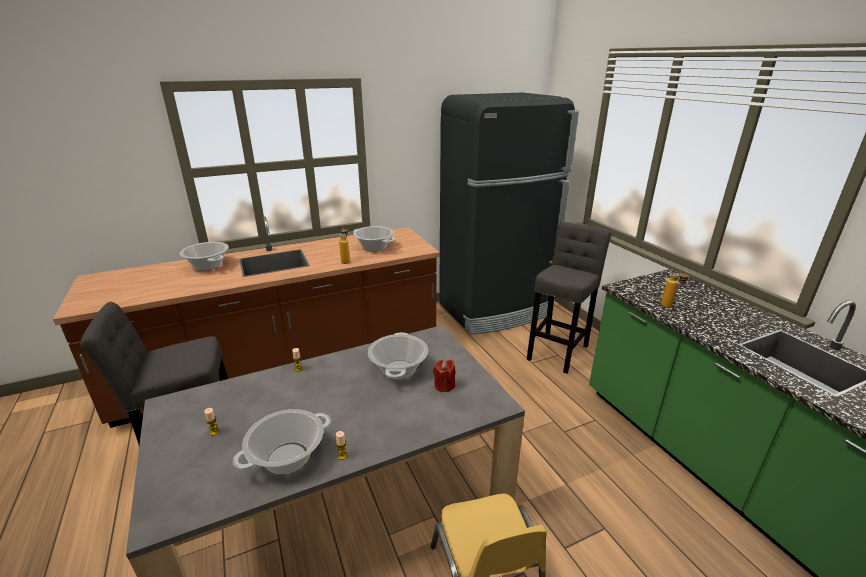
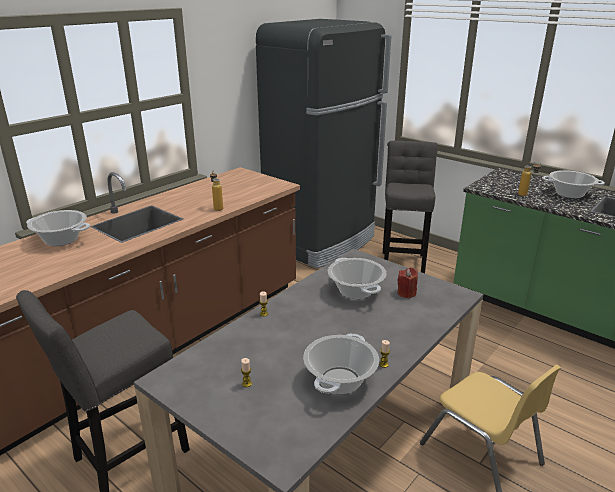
camera: 25 degrees left, 0 degrees up
cooking pot [353,226,395,252] -> cooking pot moved to [542,170,605,198]

